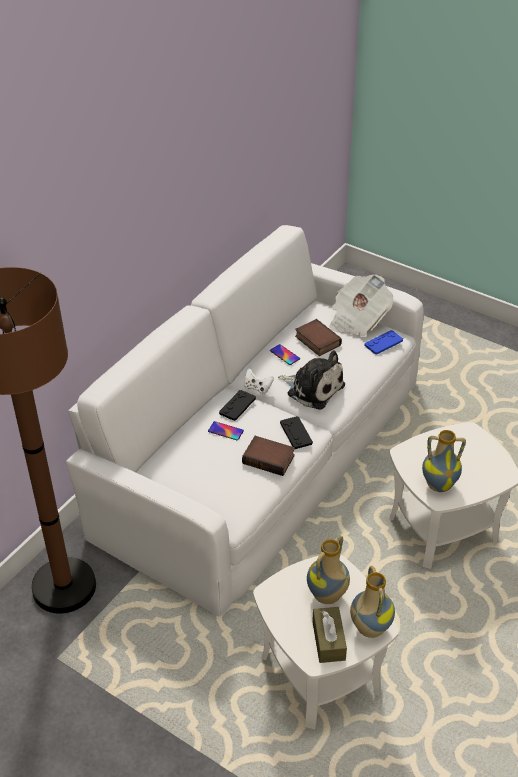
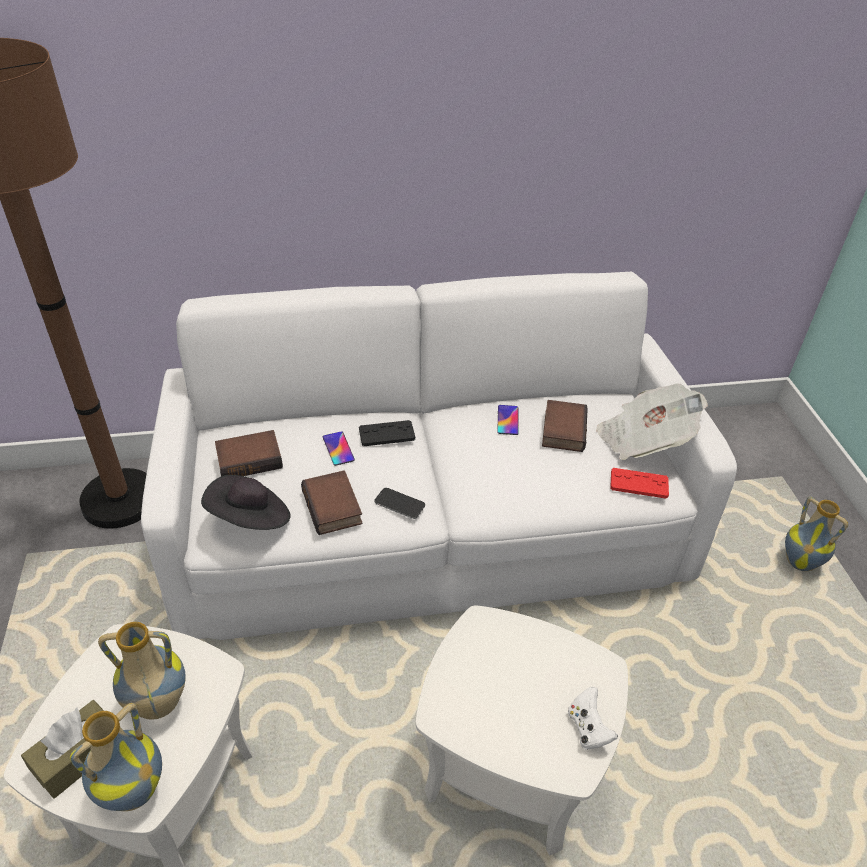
camera: 45 degrees right, 0 degrees up
white game controller [245,368,274,394] -> white game controller moved to [568,687,618,750]
plush toy [278,350,345,410] -> none
black game controller [280,416,313,449] -> phone [374,488,425,519]
blue game controller [365,330,403,355] -> red game controller [610,468,669,499]
vase [422,430,466,492] -> vase moved to [785,497,848,572]
none -> black hat [201,475,291,530]
none -> book [215,430,283,476]

